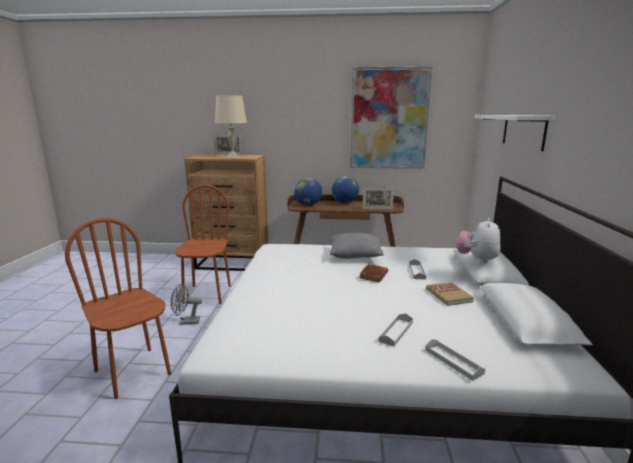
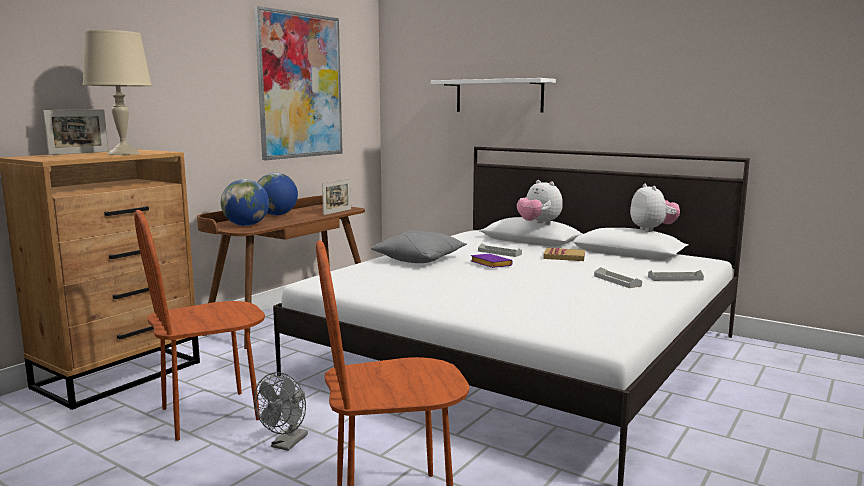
camera: 60 degrees left, 5 degrees down
brown chair [175,184,231,304] -> brown chair turned 60 degrees counterclockwise [134,210,265,441]
brown book [359,264,388,283] -> purple book [471,254,513,268]
none -> plush toy [630,184,680,232]

